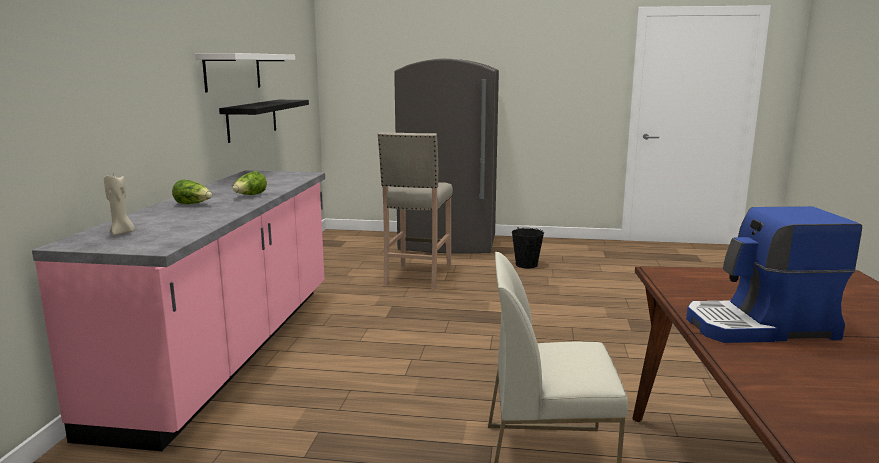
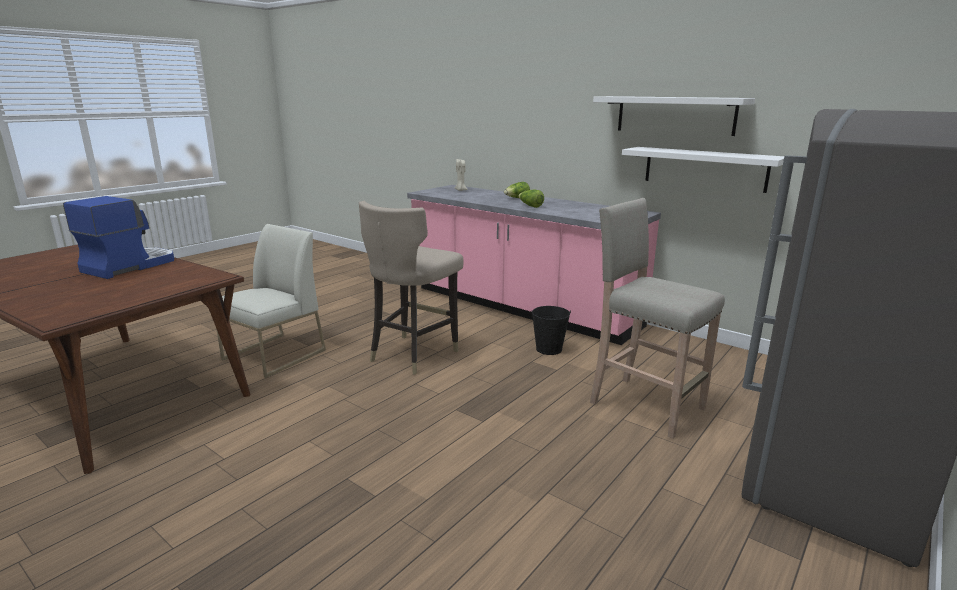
camera: 120 degrees right, 5 degrees up
black shelf [219,100,309,143] -> white shelf [622,147,784,193]
black bucket [512,227,544,268] -> black bucket moved to [532,306,571,355]
none -> beige stool [359,201,464,375]

